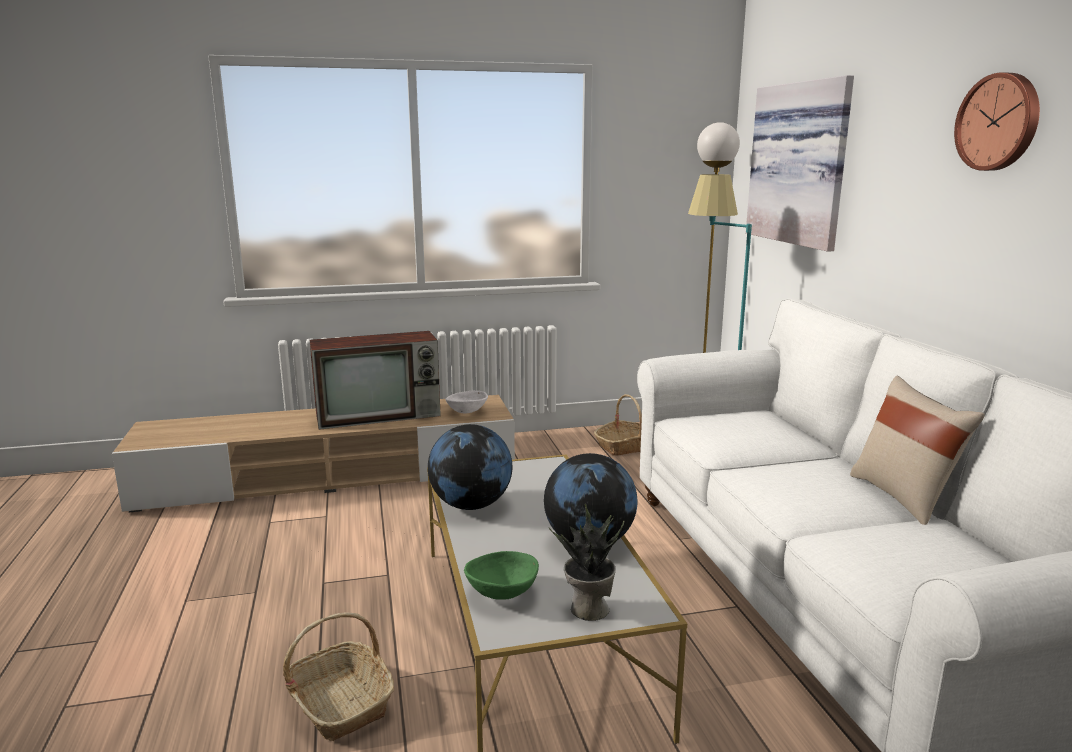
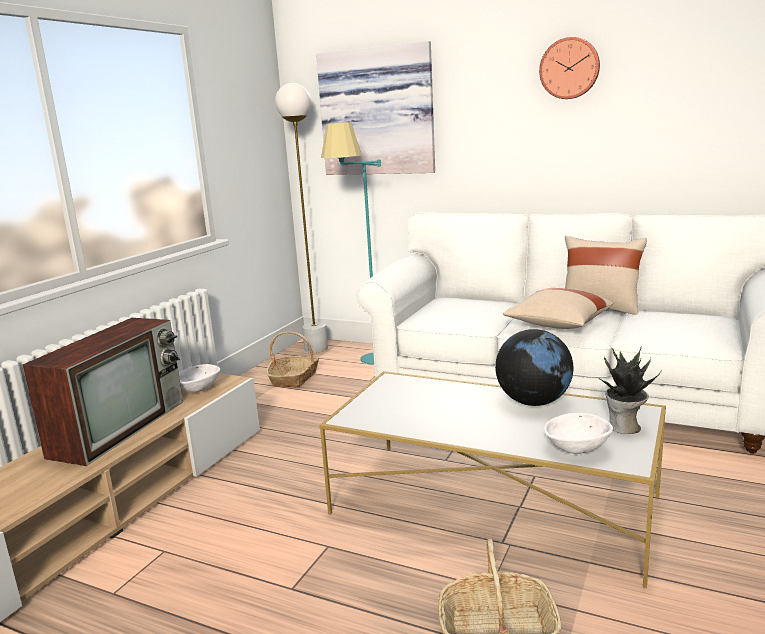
camera: 50 degrees left, 0 degrees up
globe [428,424,512,510] -> none
green bowl [464,551,539,600] -> white bowl [544,413,613,454]
none -> beige pillow [503,288,613,329]

